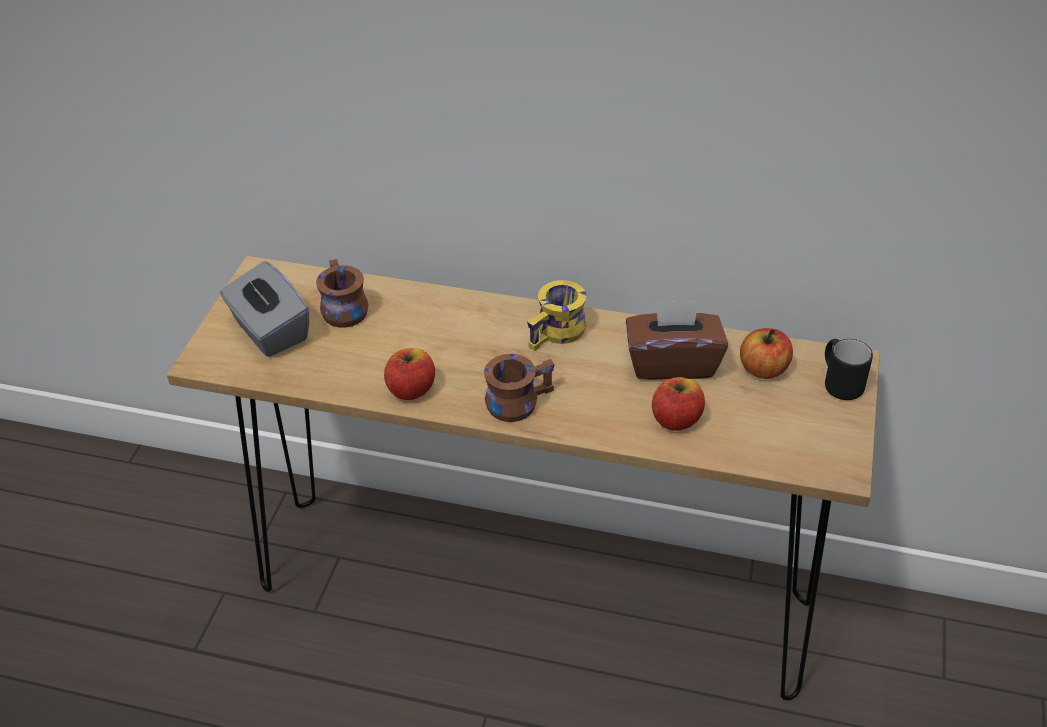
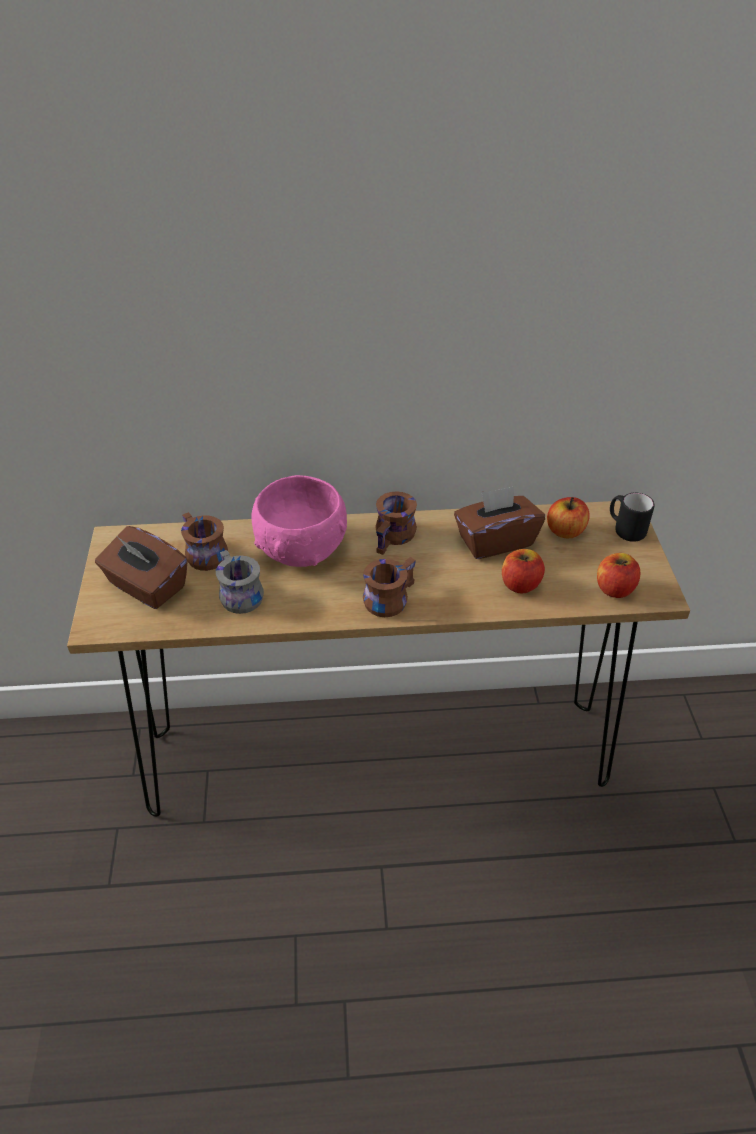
camera: 20 degrees left, 0 degrees up
grey tissue box [220,261,309,357] -> brown tissue box [95,526,188,609]
apple [384,348,435,400] -> apple moved to [597,553,640,598]
yellow mug [527,280,587,351] -> brown mug [375,491,417,555]
none -> grey mug [216,550,264,614]
none -> pink bowl [251,475,347,567]

